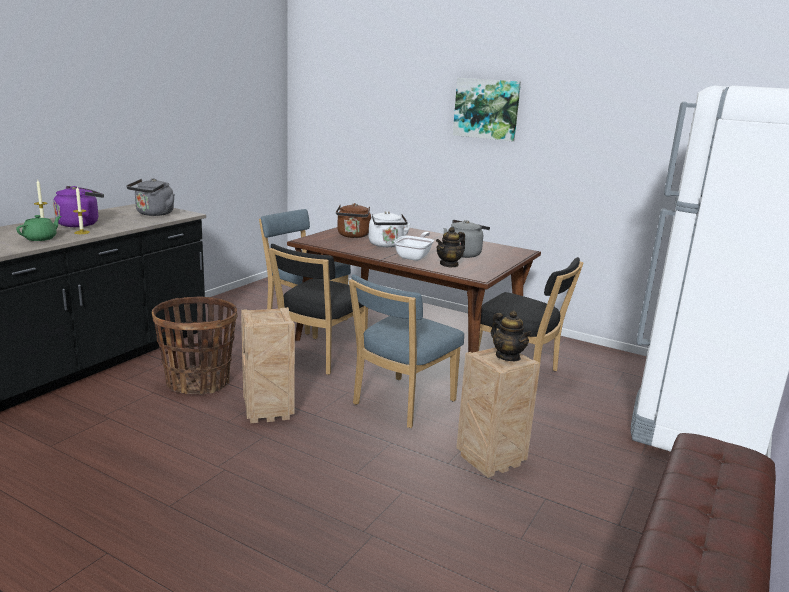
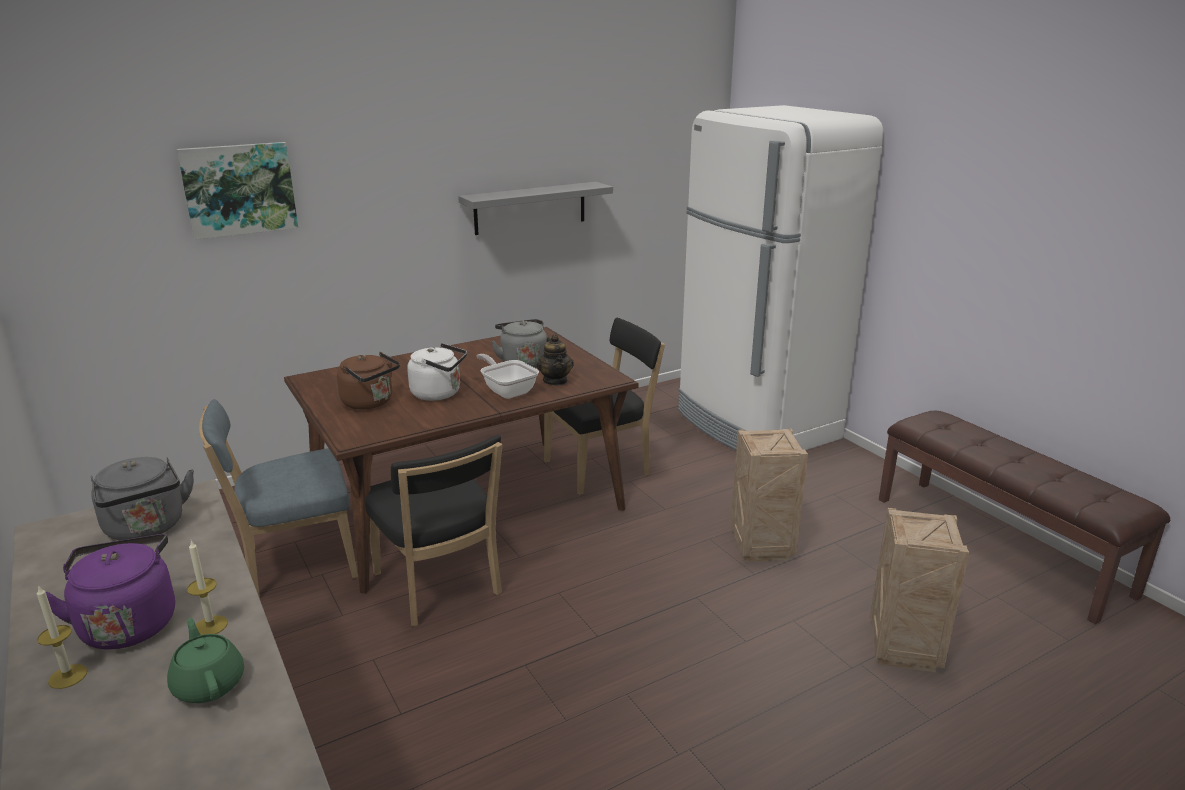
camera: 60 degrees left, 5 degrees up
basket [152,296,237,395] -> none
crate [241,307,295,423] -> crate moved to [870,508,969,672]
blue chair [349,274,464,428] -> none
picture [453,78,521,141] -> picture moved to [177,142,298,240]
teapot [491,311,532,361] -> none
none -> grey shelf [458,182,613,235]

